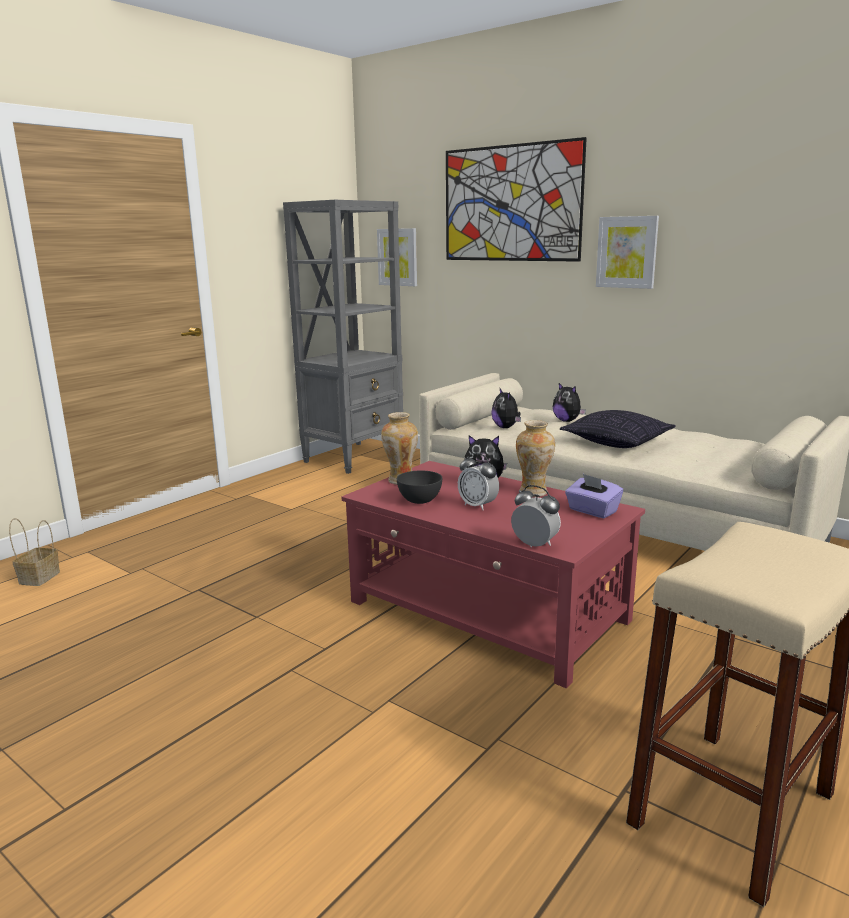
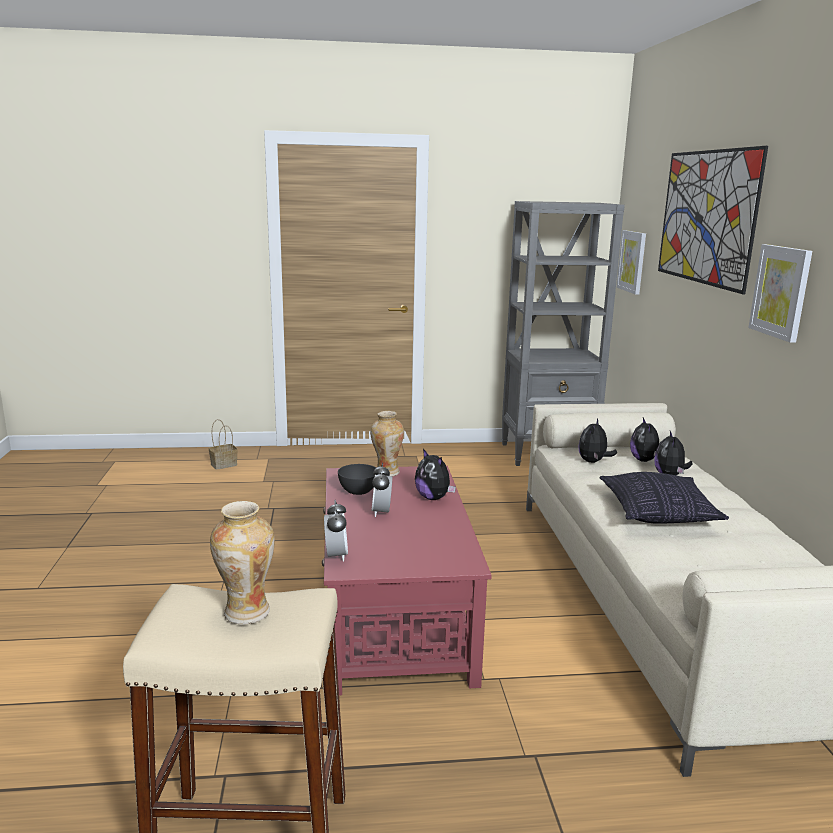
camera: 45 degrees right, 0 degrees up
vase [516,420,555,497] -> vase moved to [210,501,275,625]
purple tissue box [565,474,623,518] -> none
none -> plush toy [630,418,659,462]

